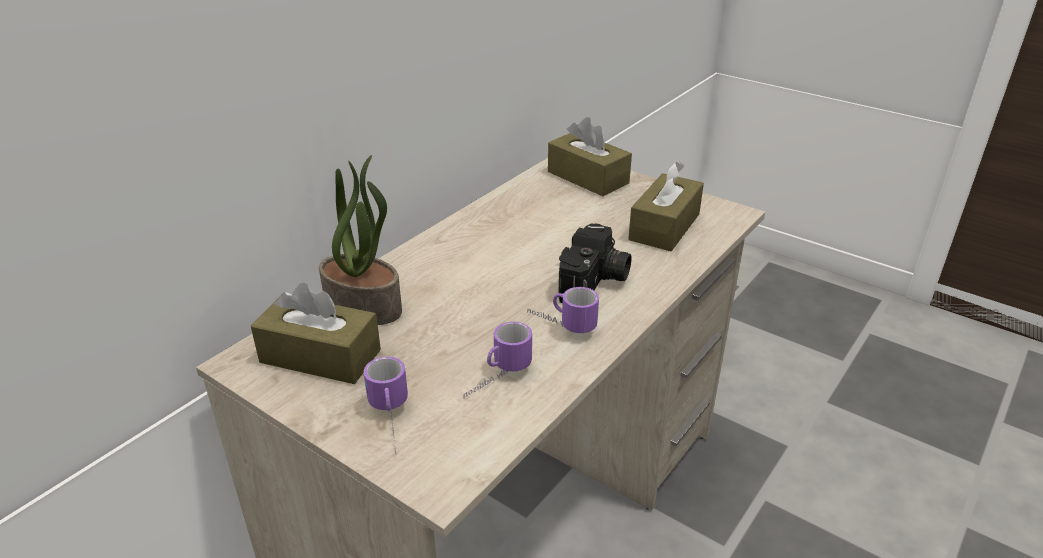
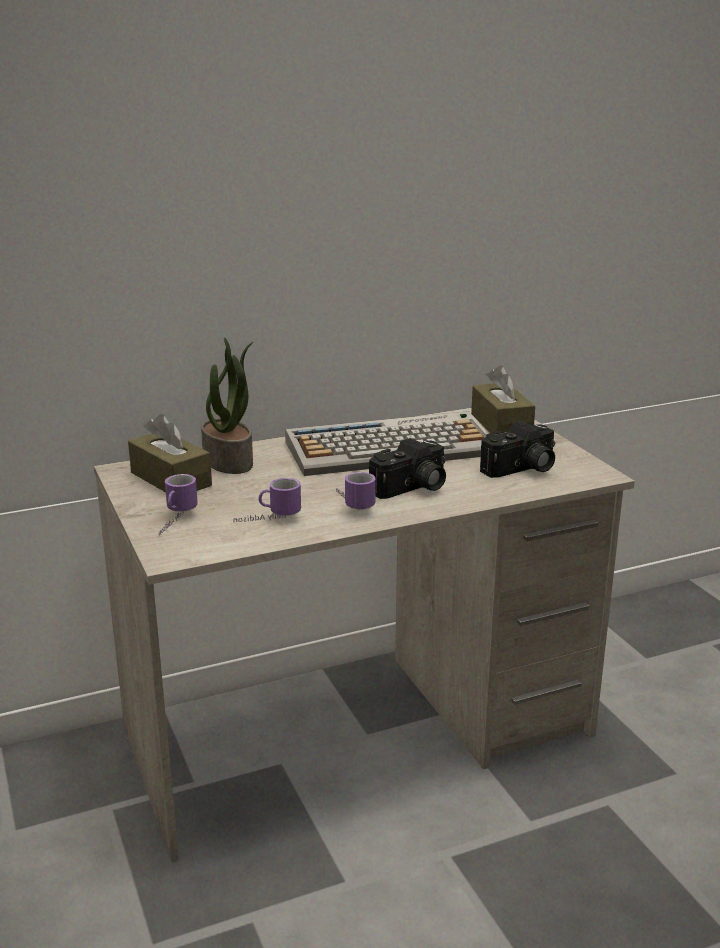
camera: 30 degrees right, 10 degrees down
brown tissue box [628,161,704,251] -> camera [480,421,555,478]
none -> keyboard [285,411,489,476]

